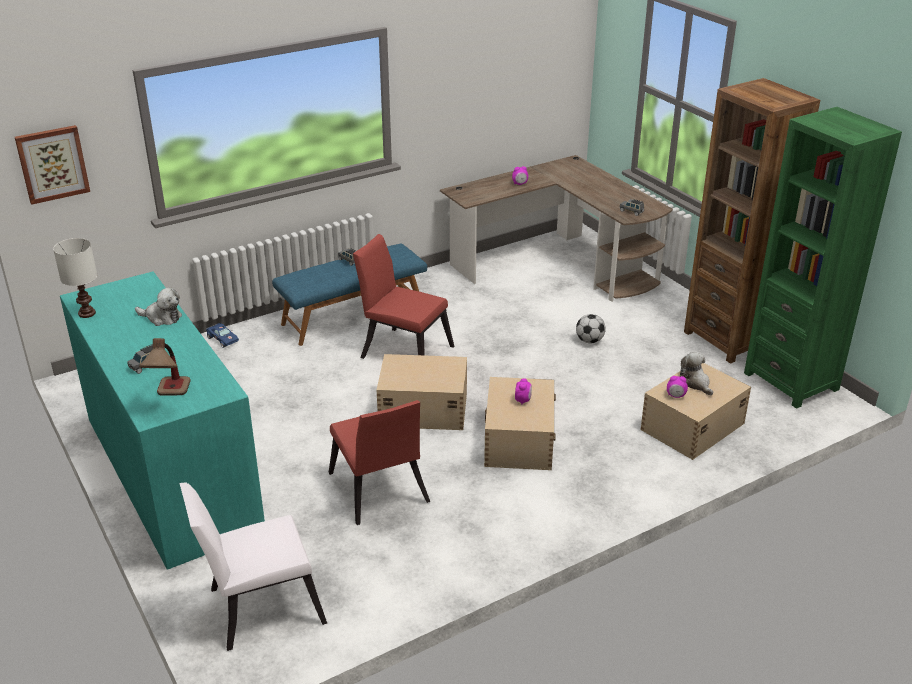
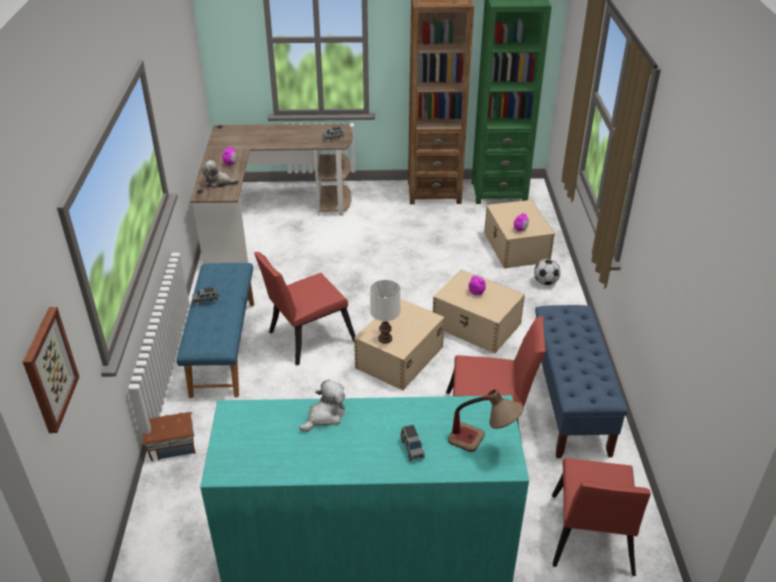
camera: 60 degrees left, 5 degrees up
white table lamp [53,238,97,318] -> white table lamp moved to [370,280,400,344]
white chair [180,483,327,651] -> red chair [552,458,651,576]
blue toy car [206,323,239,348] -> toy house [142,412,196,461]
football [576,314,606,343] -> football moved to [534,259,561,285]
plush toy [680,352,713,395] -> plush toy moved to [202,160,239,189]
none -> blue bench [535,305,628,458]

